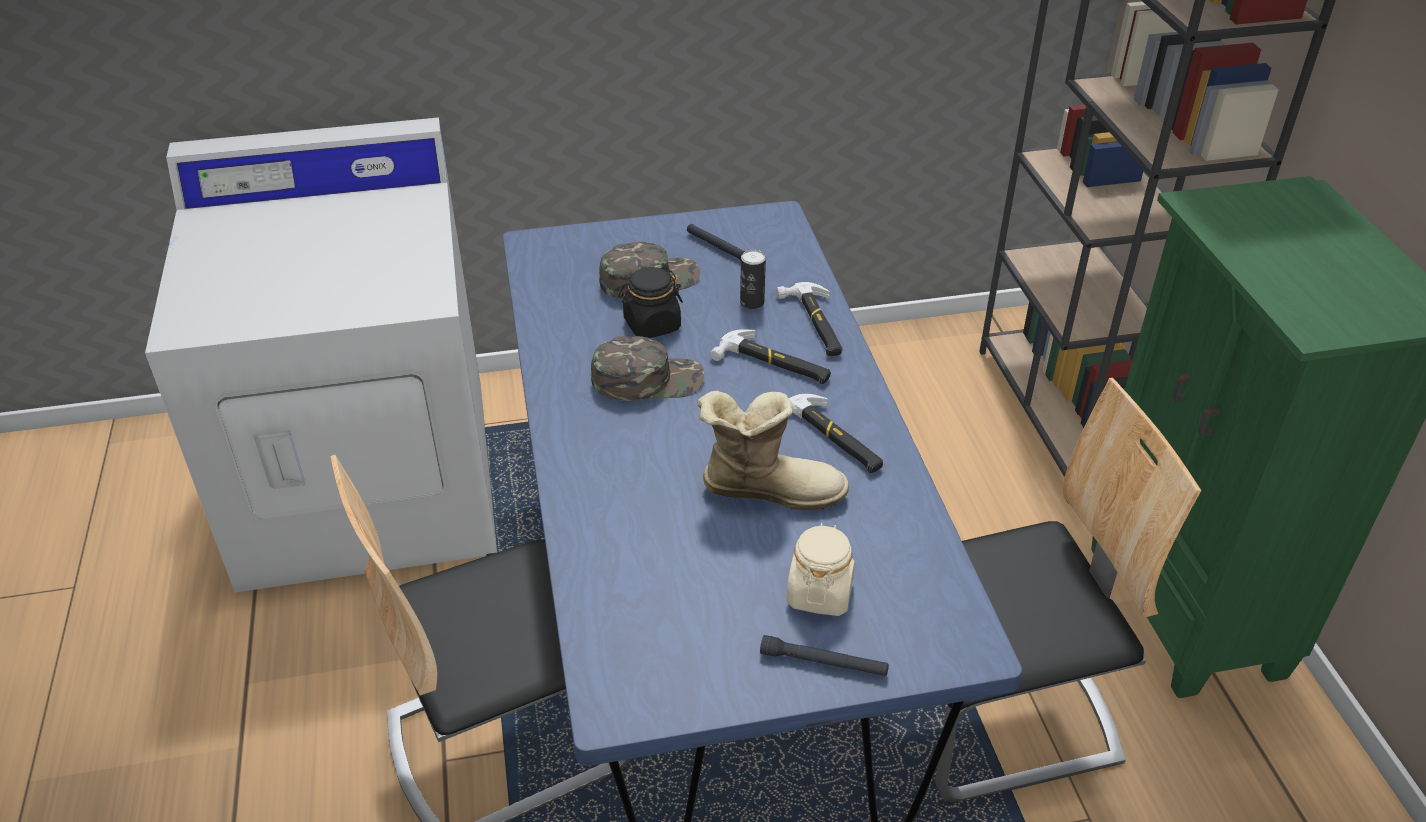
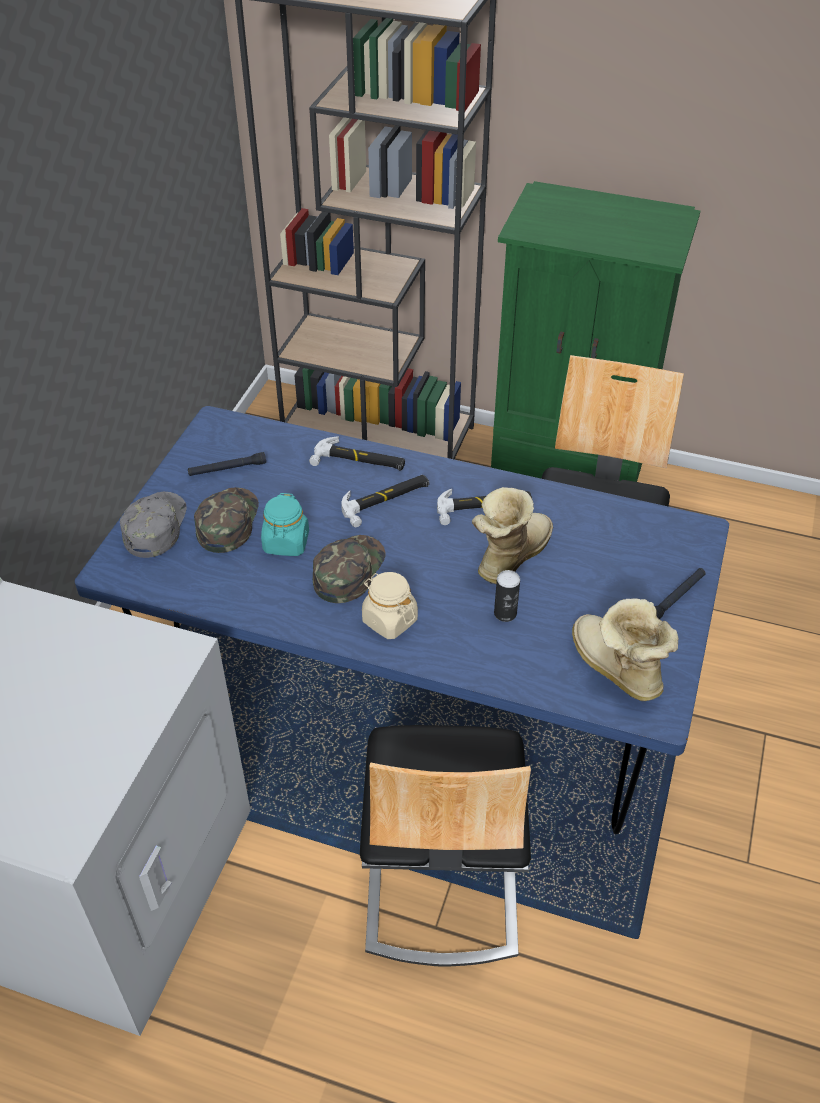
camera: 60 degrees left, 5 degrees up
black jar [618,267,683,338] -> turquoise jar [261,493,309,556]
can [740,250,766,309] -> can moved to [494,570,520,622]
beige jar [787,523,855,616] -> beige jar moved to [362,572,418,639]
none -> grey cap [120,492,187,558]
none -> boot [572,599,678,701]

